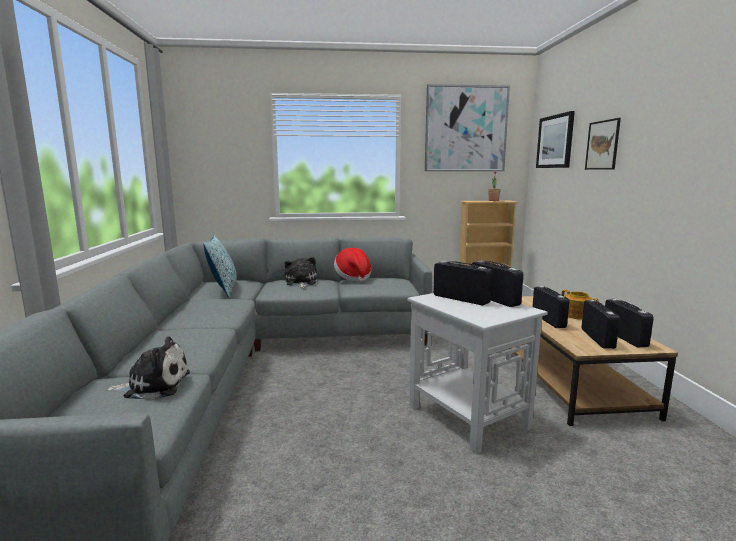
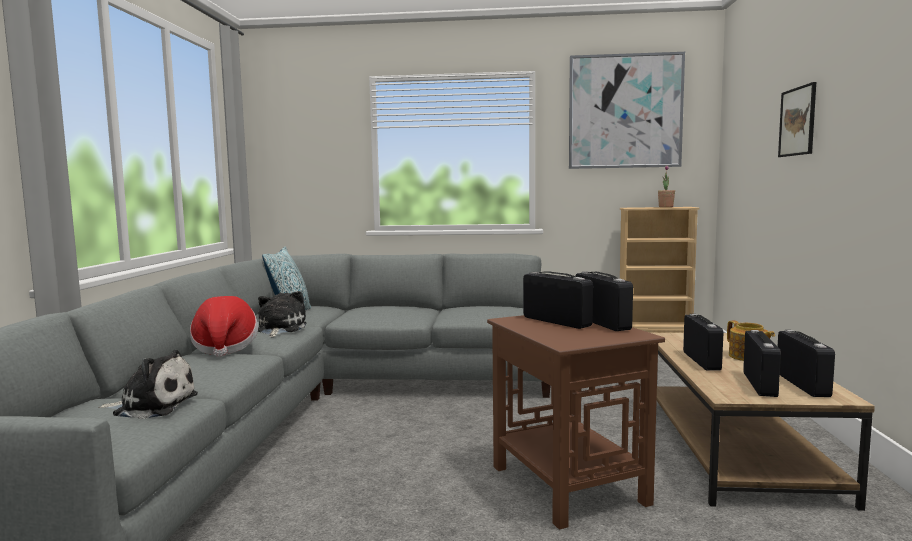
camera: 10 degrees right, 5 degrees down
plush toy [285,257,317,289] -> plush toy moved to [258,291,306,337]
hat [334,248,372,282] -> hat moved to [190,296,258,357]
white side table [407,293,548,454] -> brown side table [487,315,665,530]
picture [536,111,575,168] -> none

